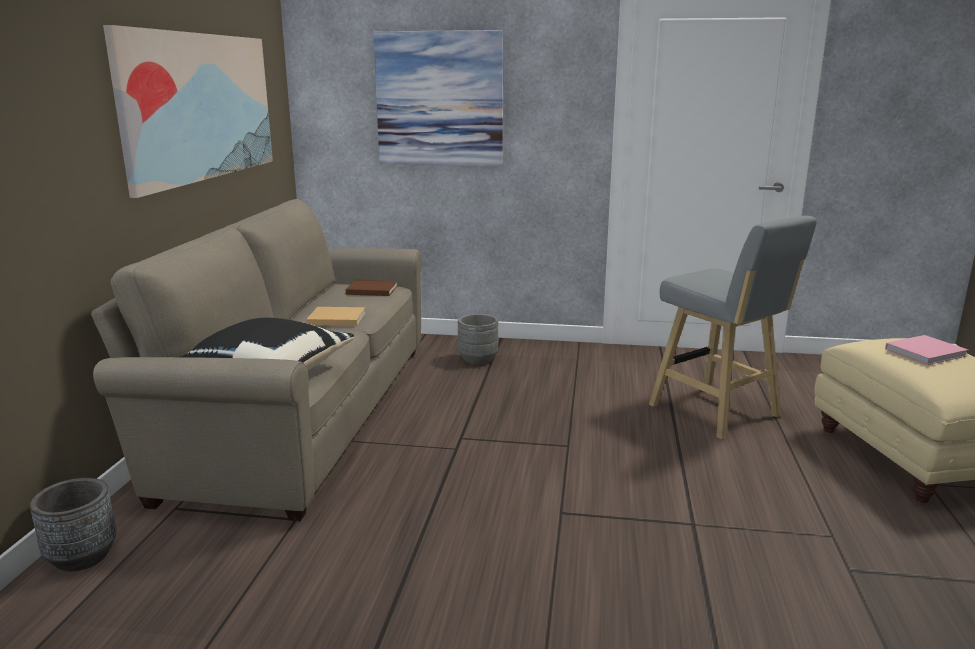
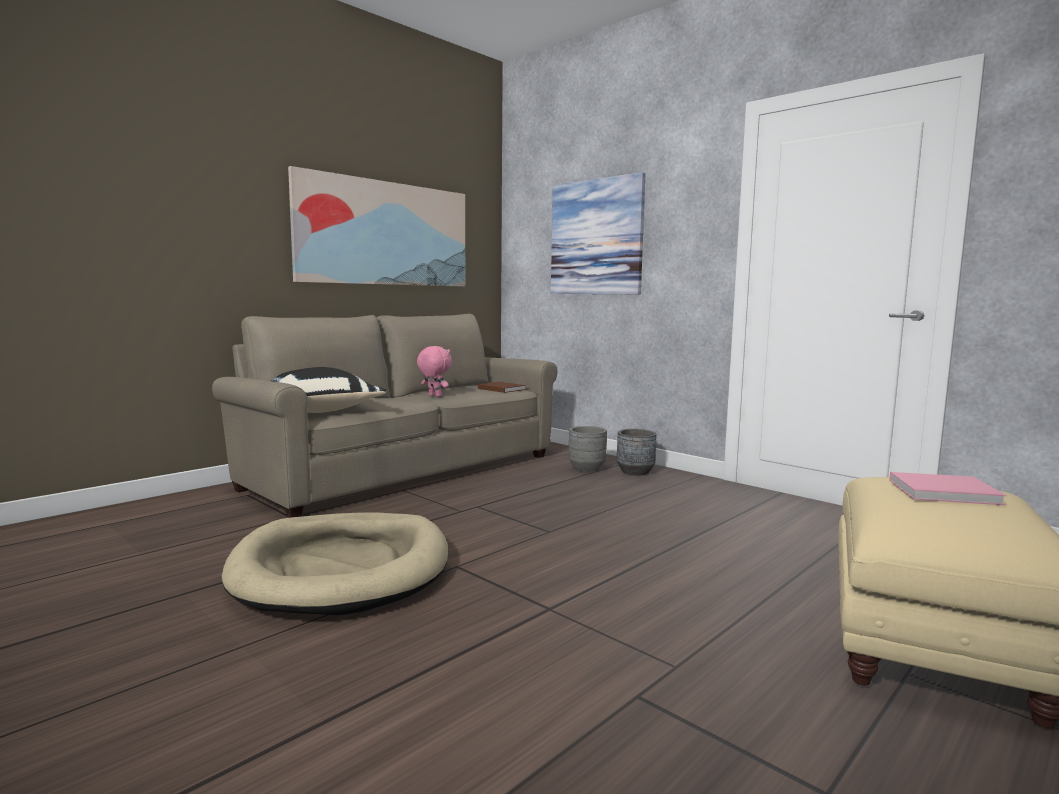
camera: 35 degrees right, 10 degrees down
grey planter [30,478,116,571] -> grey planter moved to [617,429,657,475]
beige book [306,307,366,326] -> pink plush toy [417,346,452,397]
grey stool [649,216,817,439] -> none
none -> beige dog bed [222,513,448,615]

